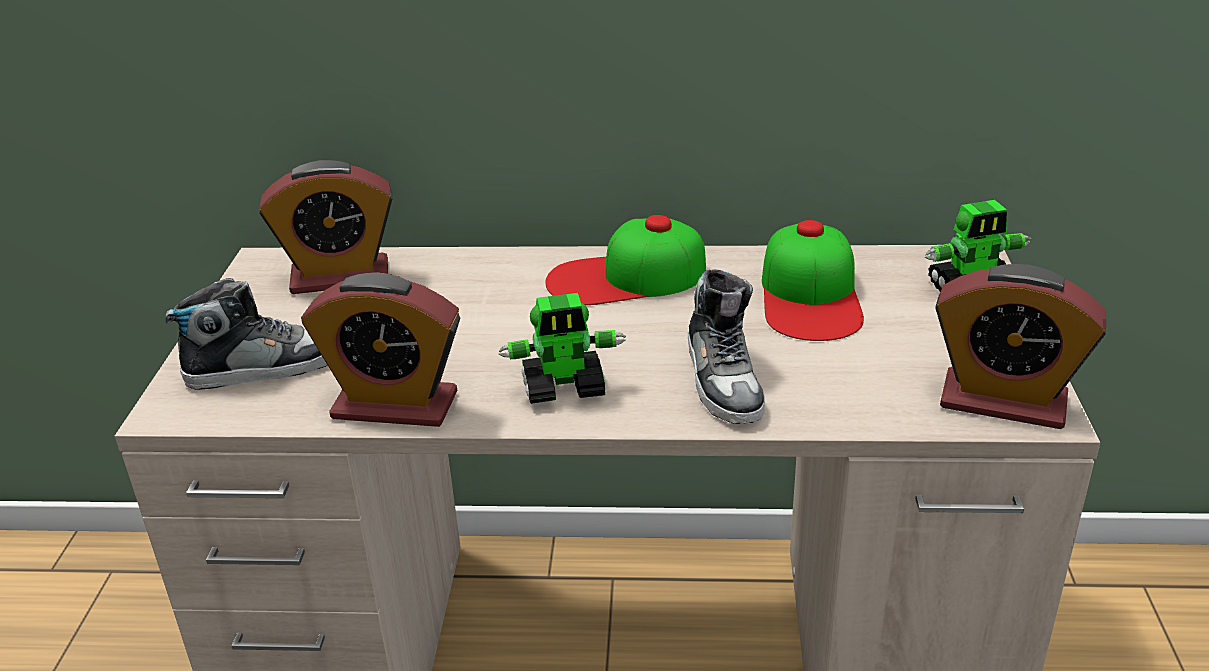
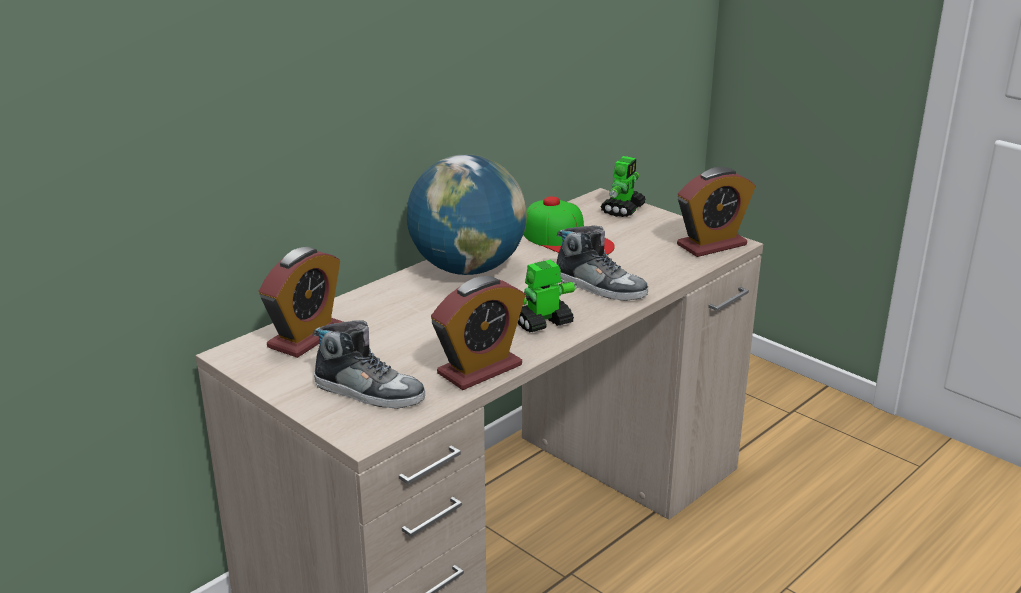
camera: 50 degrees left, 5 degrees down
shoe [165,278,327,390] -> shoe turned 90 degrees clockwise [313,320,425,409]
toy robot [499,293,626,404] -> toy robot turned 150 degrees counterclockwise [518,260,578,332]
cap [546,215,706,305] -> globe [407,154,527,275]

